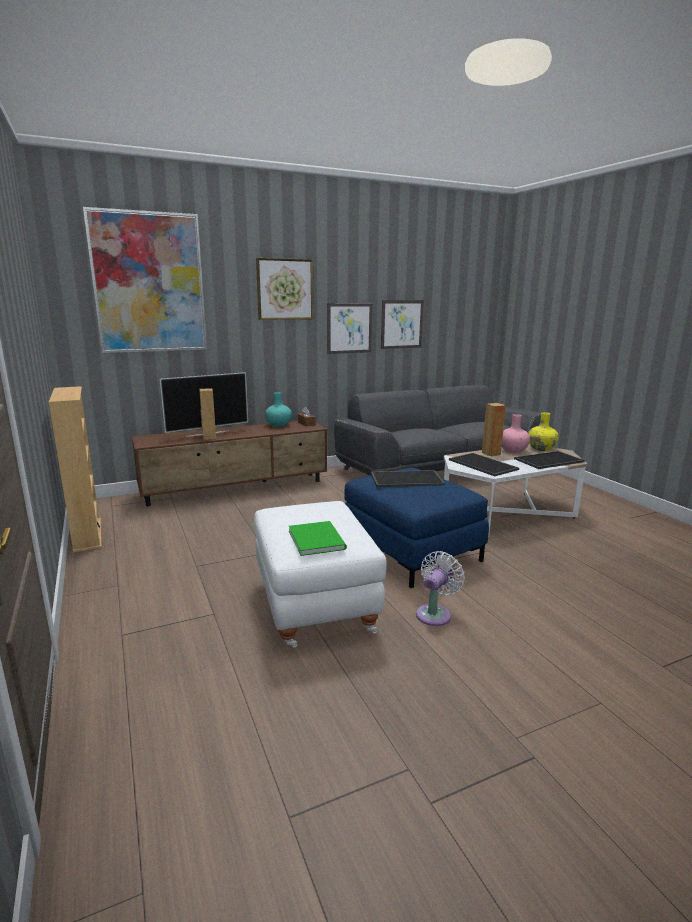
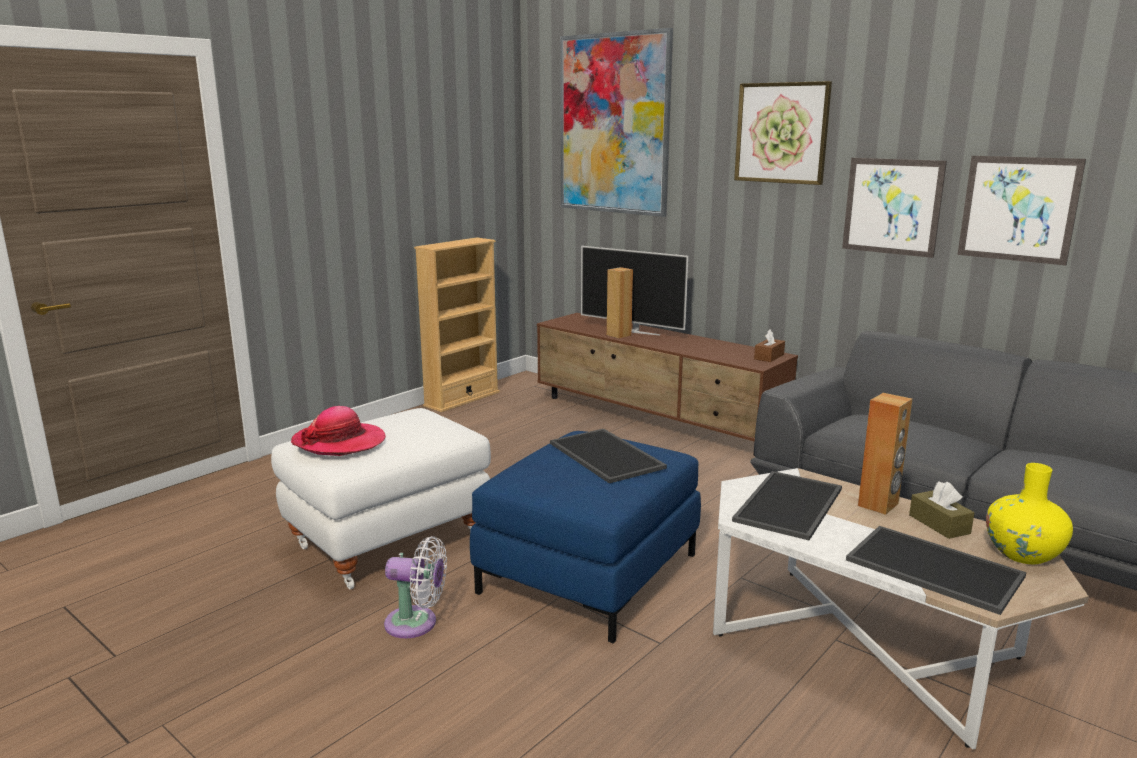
camera: 65 degrees right, 0 degrees up
turquoise vase [265,392,292,427] -> none
green book [289,521,347,556] -> hat [291,406,386,456]
pink vase [502,414,530,453] -> brown tissue box [909,482,974,539]

